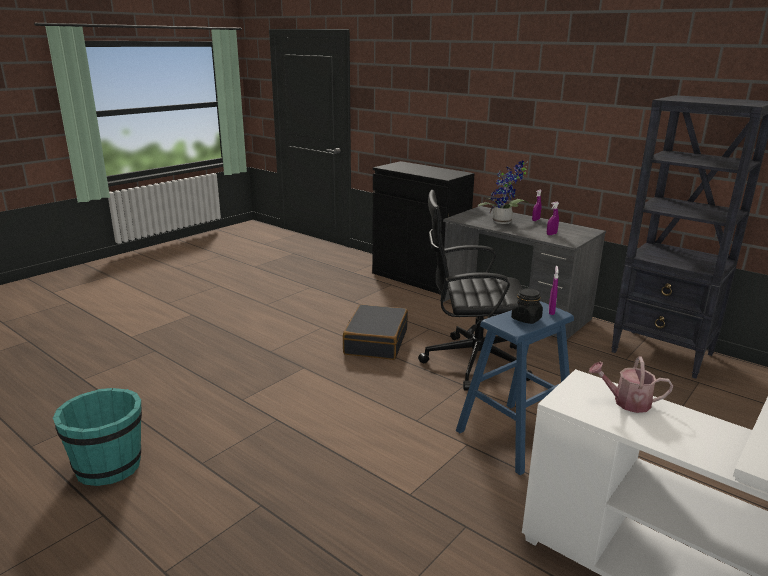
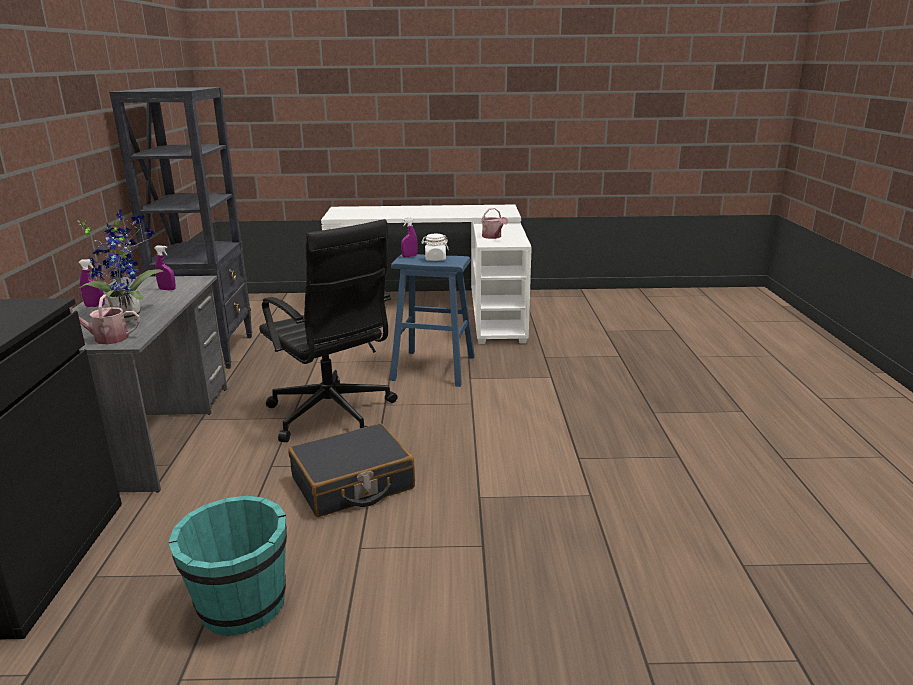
camera: 130 degrees left, 0 degrees up
turquoise bucket [53,388,142,486] -> turquoise bucket moved to [168,495,287,636]
black jar [511,288,543,324] -> white jar [422,234,449,261]
none -> watering can [69,295,140,344]

